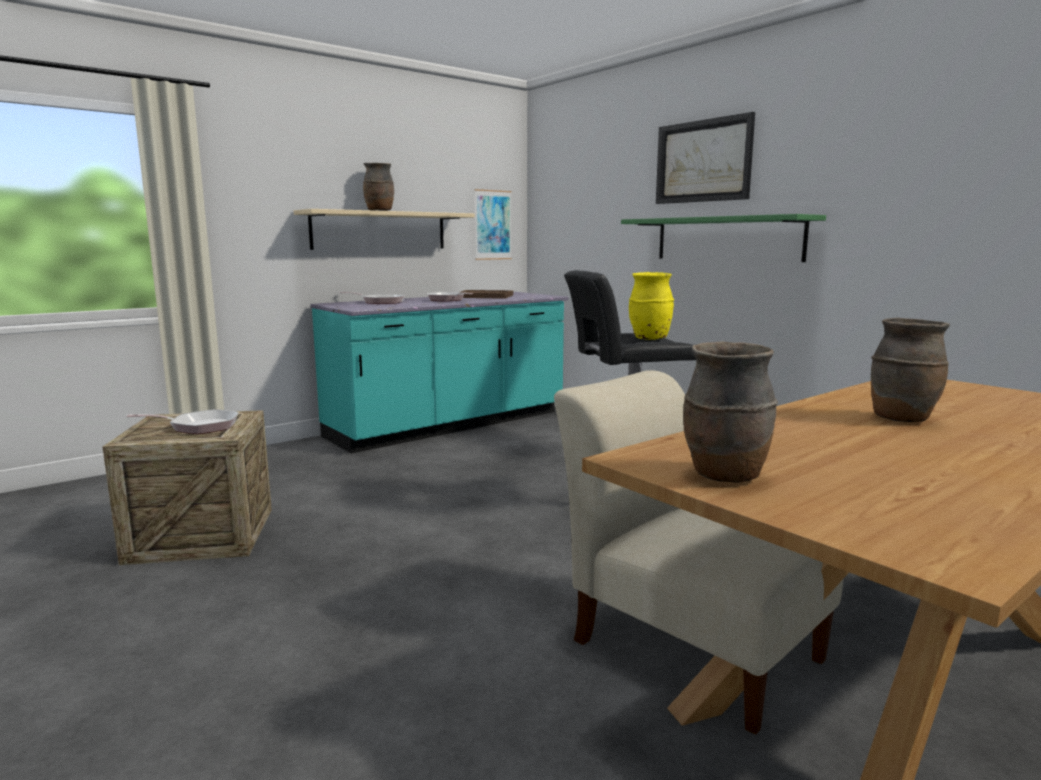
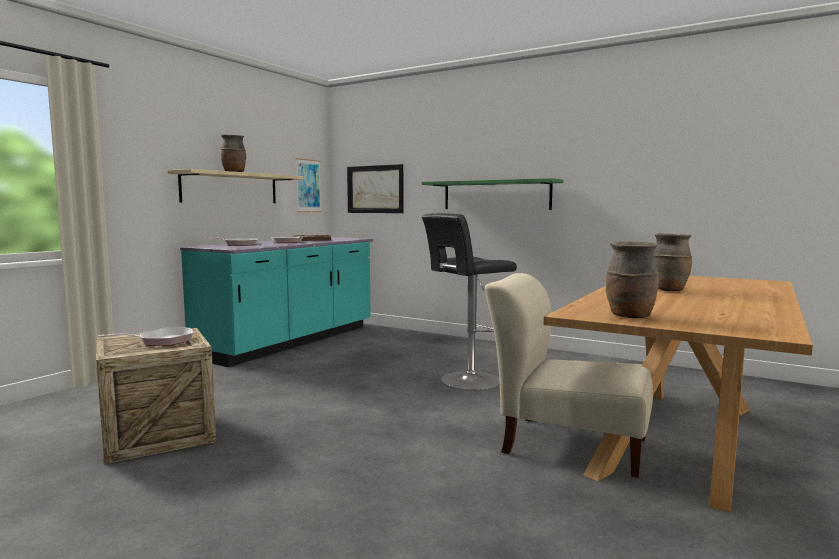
camera: 20 degrees left, 5 degrees down
yellow vase [629,272,674,340] -> none
picture [656,112,755,204] -> picture moved to [347,164,404,213]

